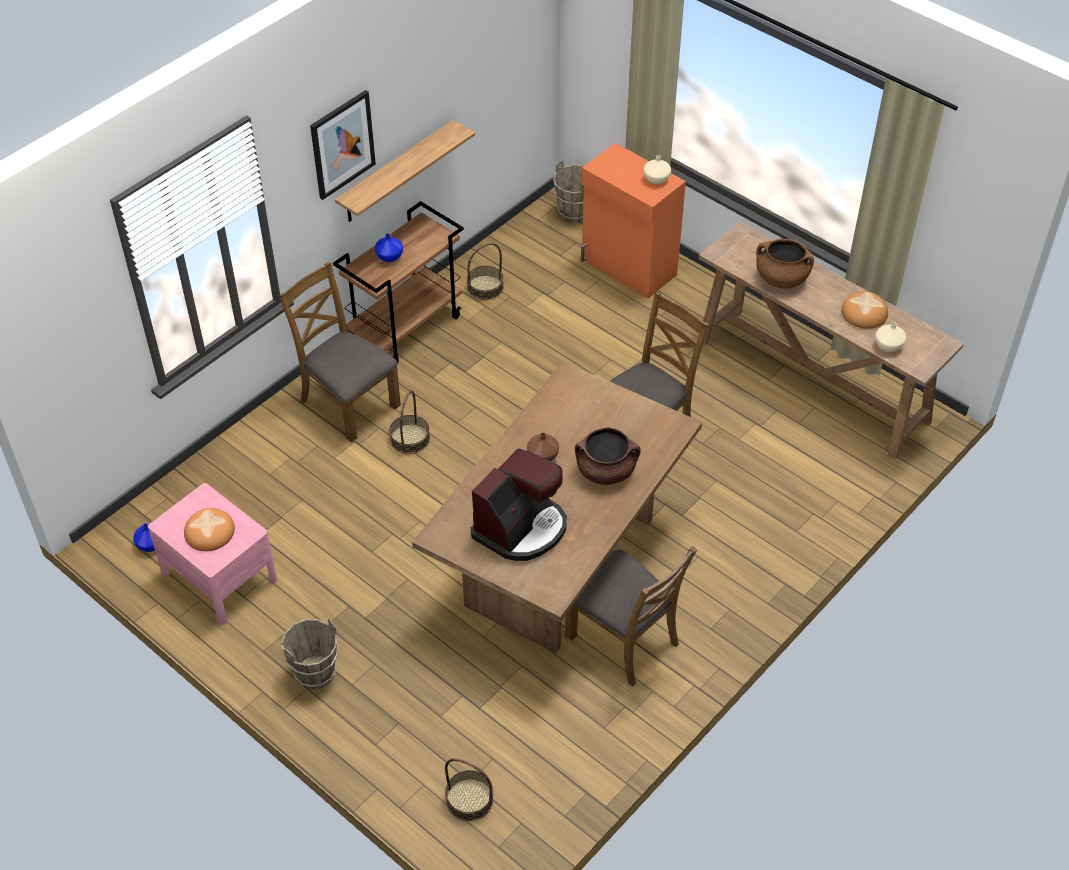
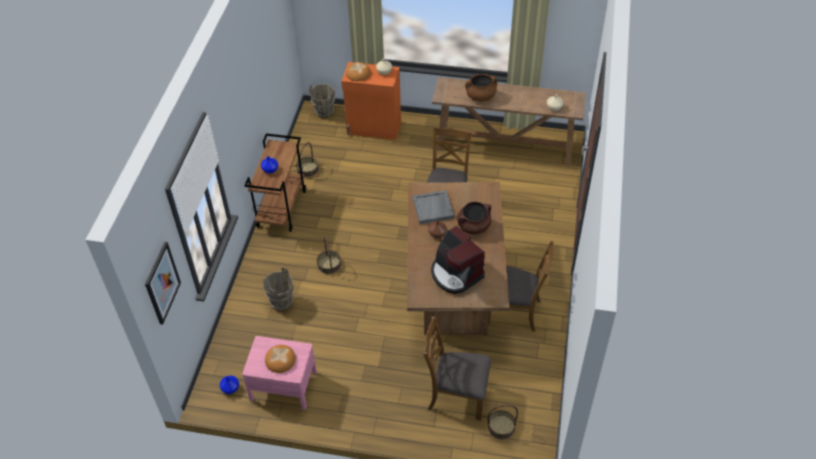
camera: 30 degrees left, 0 degrees up
brown chair [279,262,401,443] -> brown chair moved to [423,316,491,420]
brown bucket [281,618,338,690] -> brown bucket moved to [263,267,294,310]
picture [310,90,376,200] -> picture moved to [145,242,181,325]
shelf [335,120,475,222] -> none
coffee machine [470,449,567,561] -> coffee machine turned 135 degrees clockwise [431,226,485,294]
bread [841,291,888,329] -> bread moved to [346,62,371,81]
none -> grey tray [413,190,454,224]

